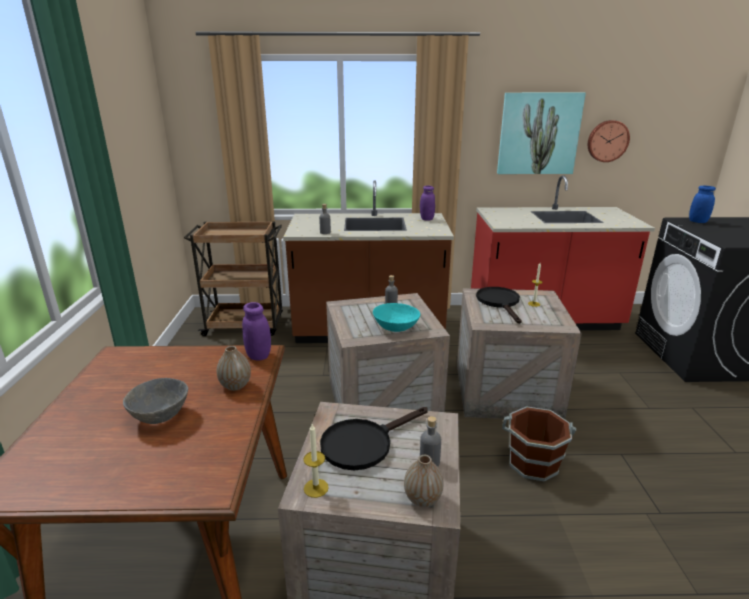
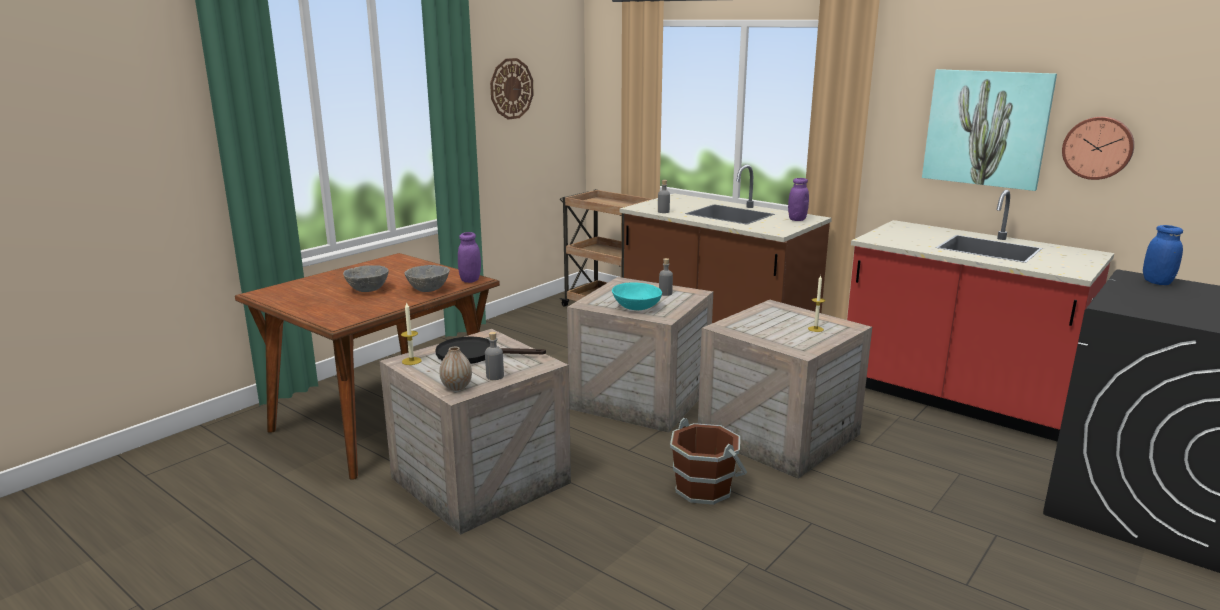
camera: 40 degrees right, 5 degrees down
vase [217,346,251,391] -> grey bowl [404,265,450,292]
black frying pan [476,287,522,324] -> none
none -> wall clock [490,58,534,120]

